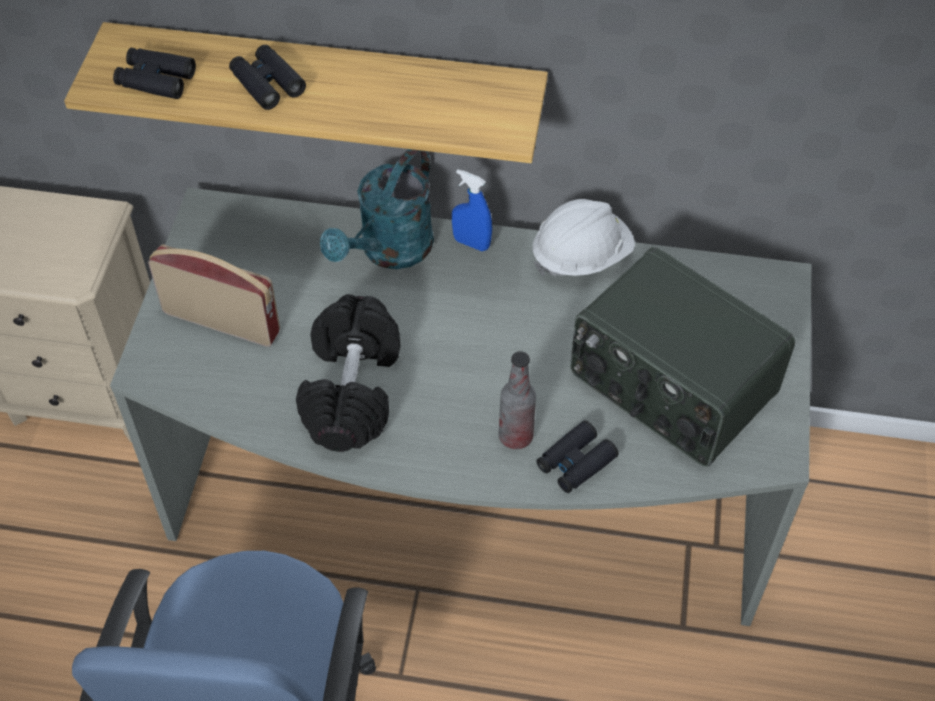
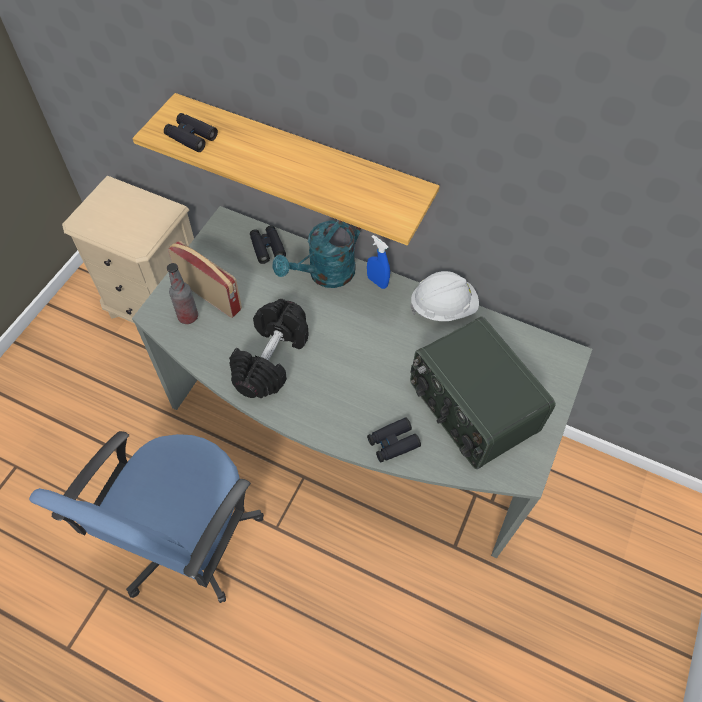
camera: 15 degrees right, 5 degrees up
black binoculars [229,45,306,110] -> black binoculars moved to [250,225,286,264]
bottle [499,351,536,449] -> bottle moved to [167,263,198,324]

